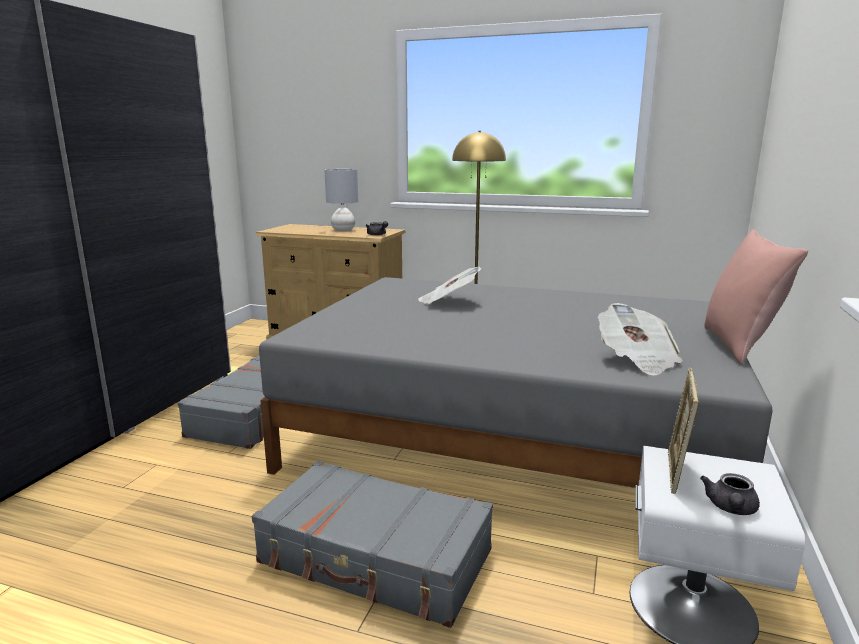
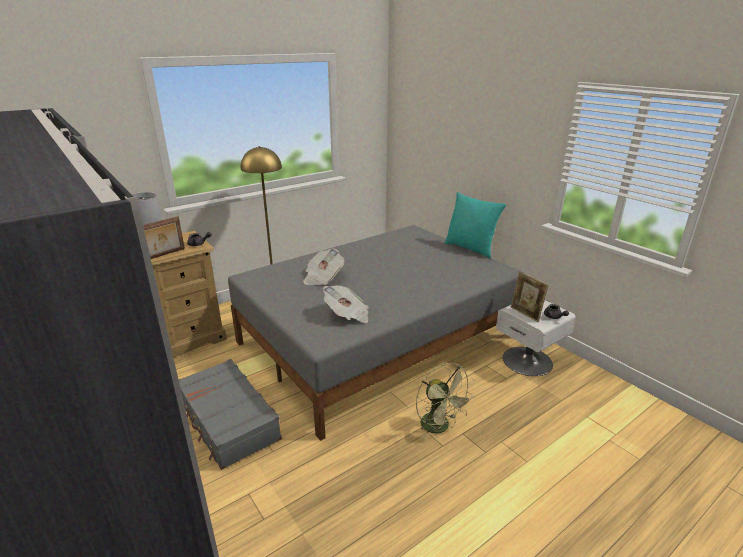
camera: 55 degrees left, 10 degrees up
grey suitcase [252,461,493,628] -> green fan [416,363,475,441]
newspaper [598,303,683,376] -> newspaper moved to [323,285,369,323]
pink pillow [704,229,808,364] -> turquoise pillow [444,192,506,258]
none -> picture frame [143,216,185,259]

